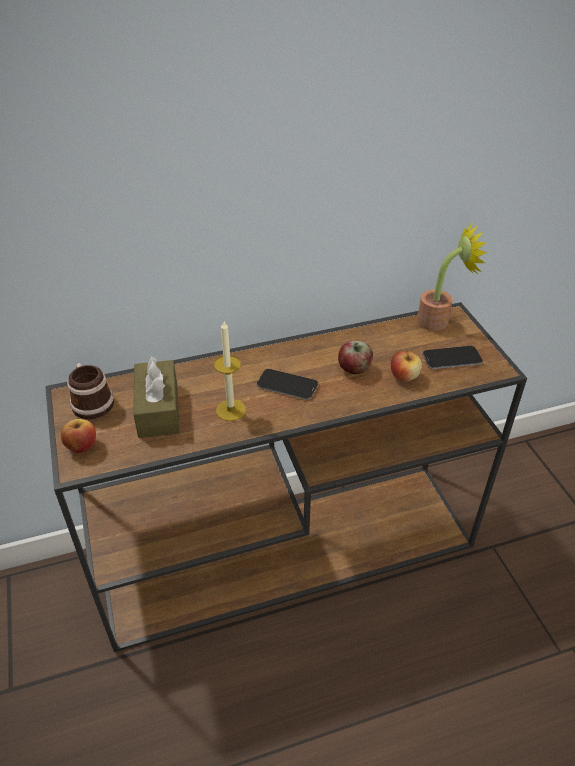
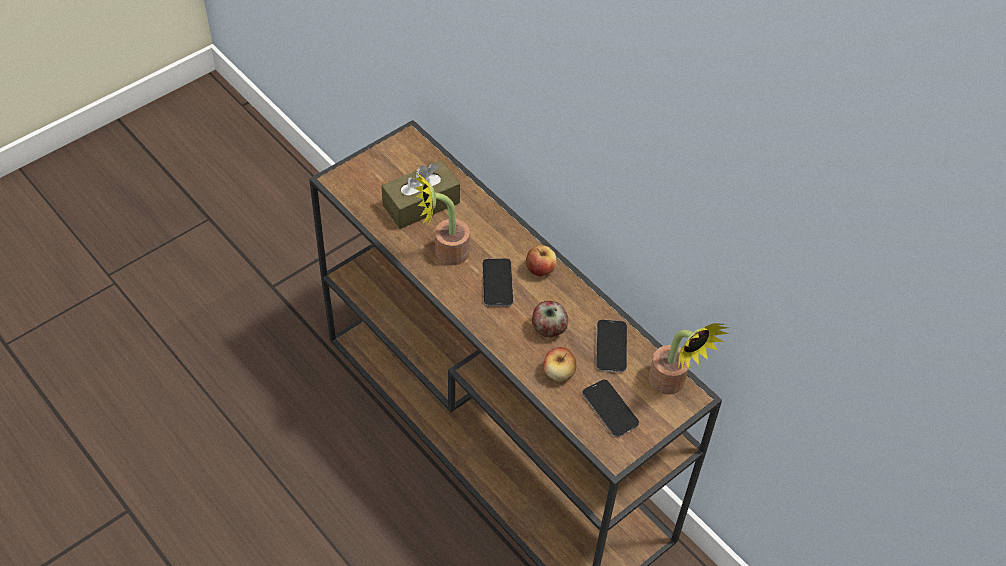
camera: 65 degrees right, 10 degrees up
apple [61,419,96,453] -> apple moved to [526,245,557,277]
mug [67,363,114,419] -> none
candle [214,321,246,421] -> potted plant [413,171,470,266]
none -> phone [596,320,627,372]

